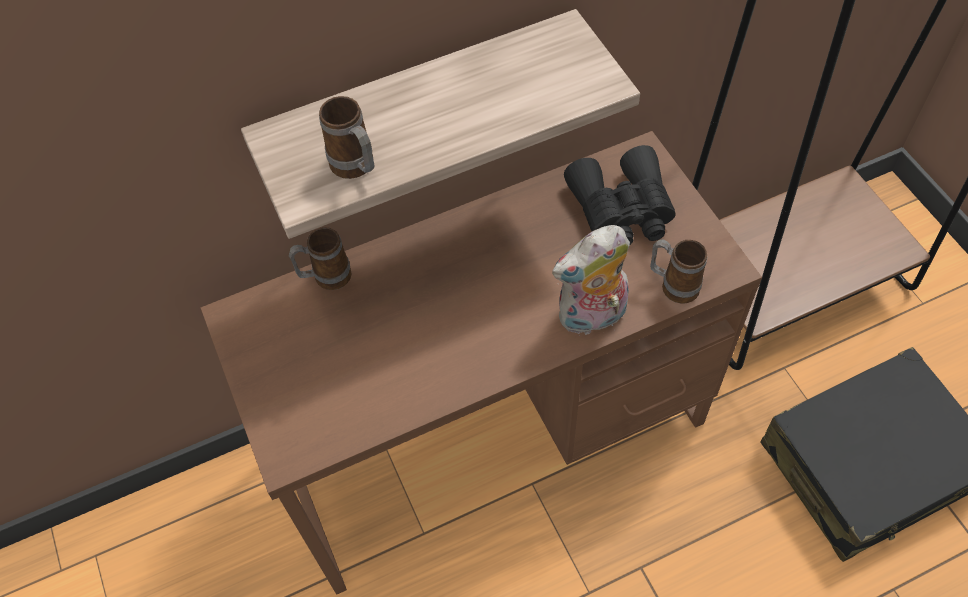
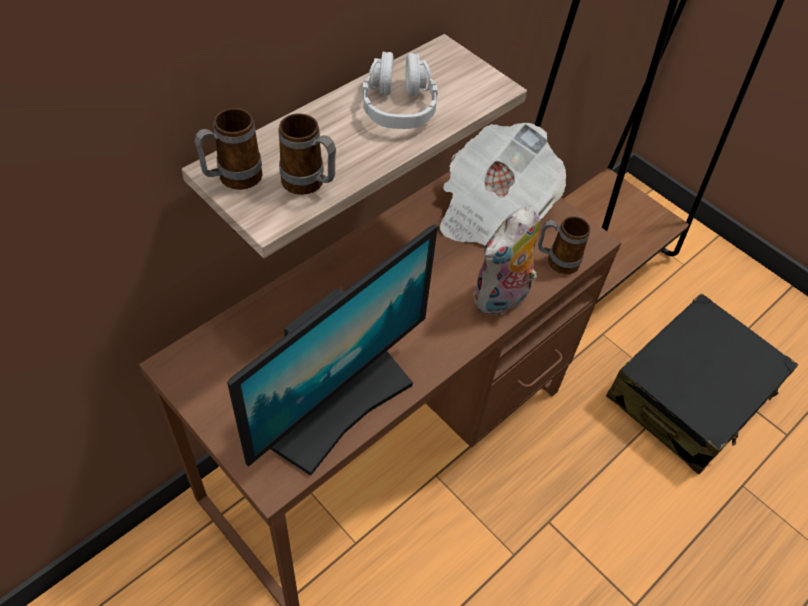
camera: 25 degrees left, 5 degrees down
mug [289,227,351,290] -> mug moved to [195,108,262,190]
black binoculars [564,145,676,245] -> newspaper [440,123,566,245]
none -> monitor [227,224,438,476]
none -> grey headphones [361,52,438,129]

